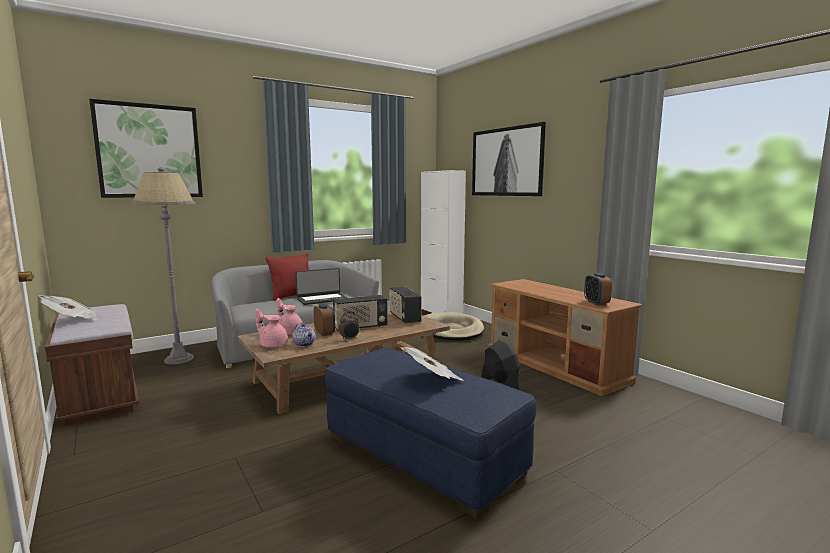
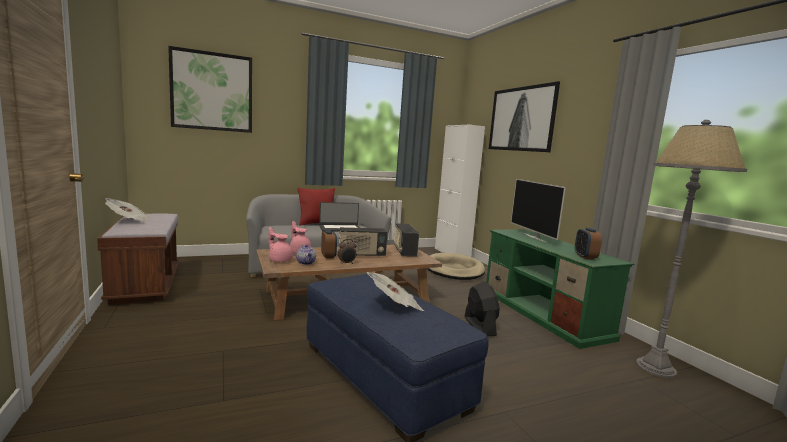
camera: 10 degrees right, 0 degrees up
grey floor lamp [131,167,195,364] -> grey floor lamp moved to [636,120,747,378]
brown tv stand [488,279,643,396] -> green tv stand [486,229,634,349]
none -> television [511,179,566,242]

